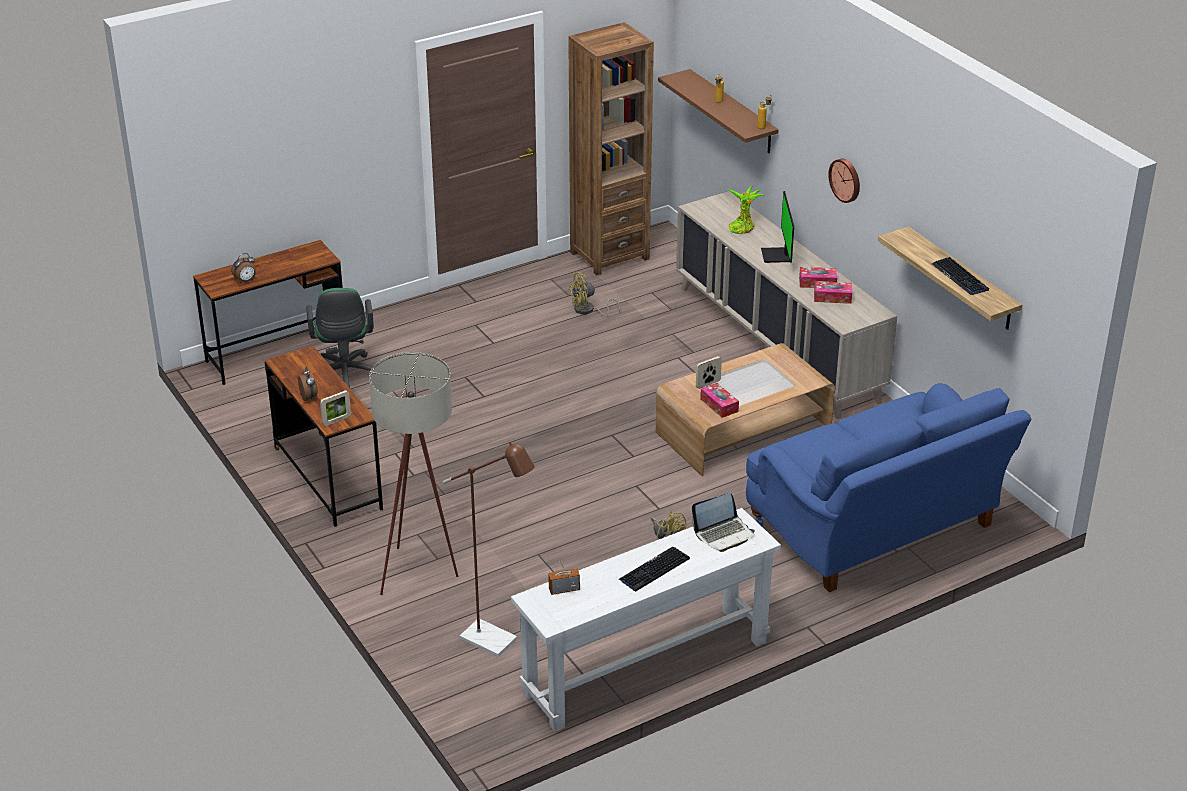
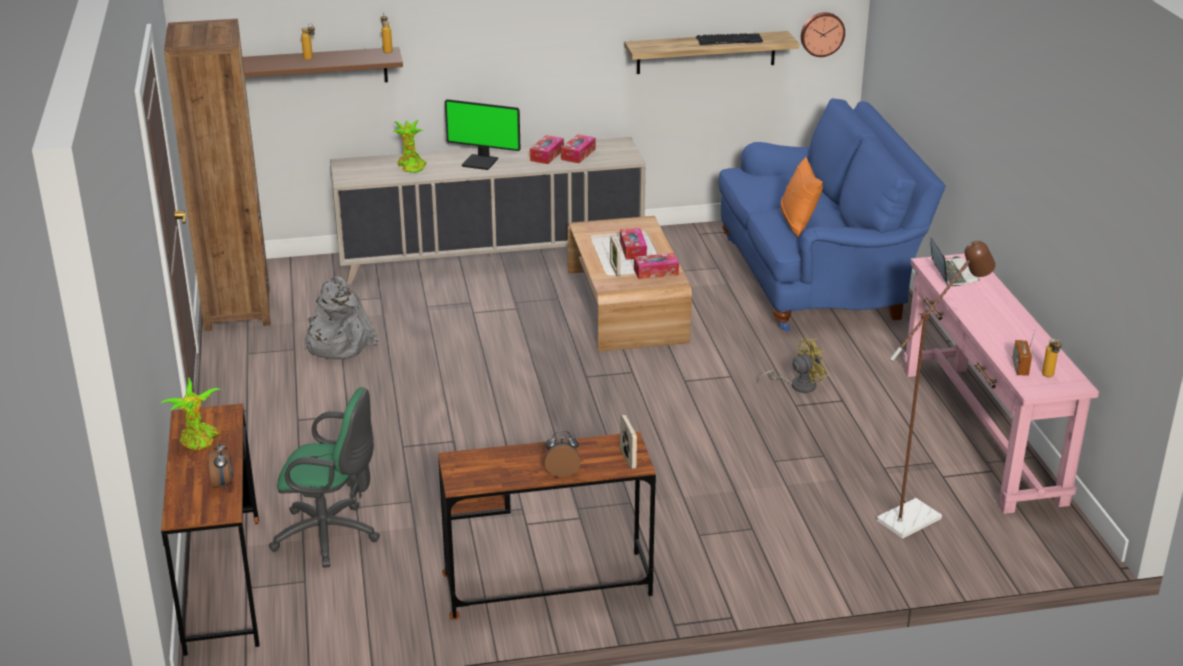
camera: 70 degrees left, 5 degrees down
beige floor lamp [369,352,458,595] -> none
white console table [511,508,781,732] -> pink console table [903,254,1099,514]
yellow fan [569,272,620,317] -> grey backpack [304,276,378,360]
keyboard [619,547,690,592] -> none
wall clock [828,159,860,203] -> wall clock moved to [801,12,845,57]
none -> potted plant [161,377,220,450]
none -> tissue box [620,228,647,260]
none -> orange pillow [780,157,823,237]
none -> bottle [1042,338,1062,377]

